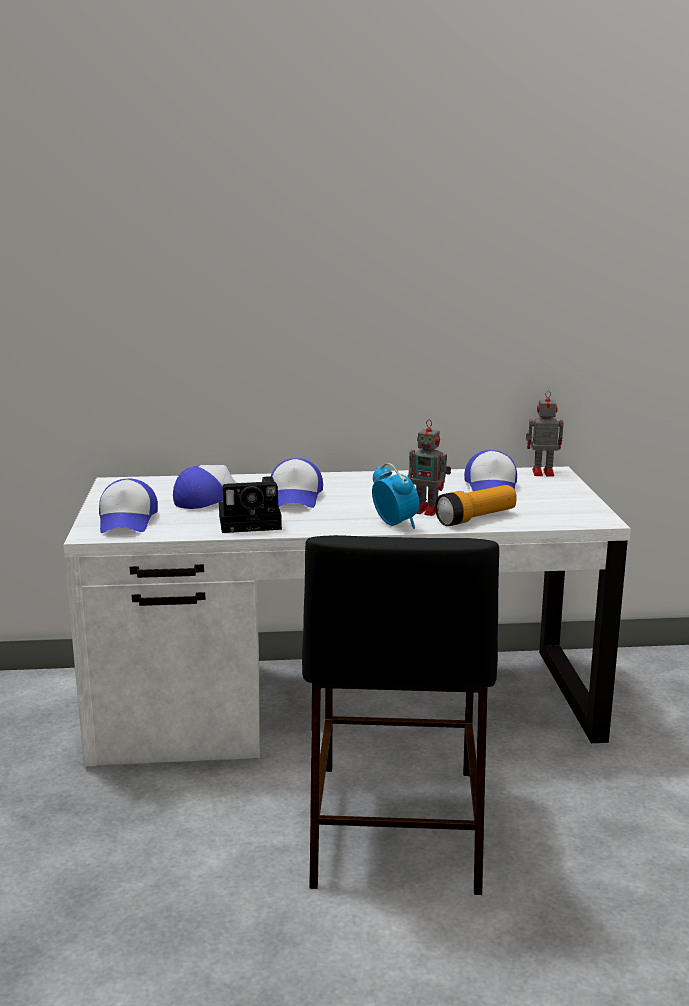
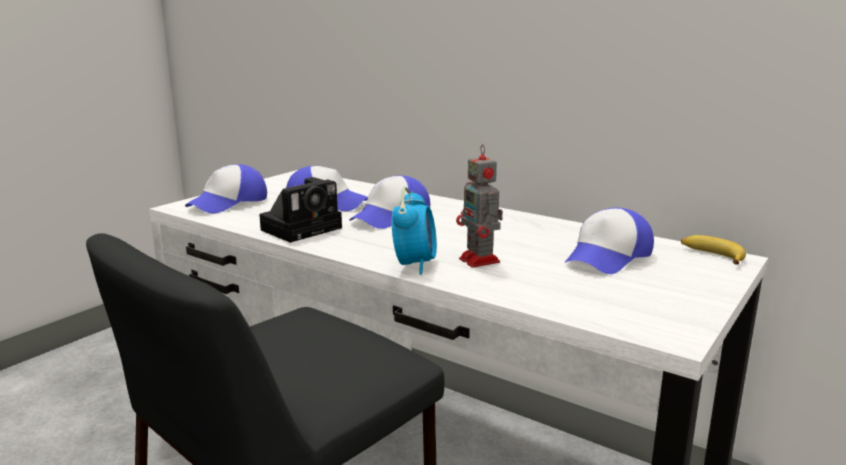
camera: 40 degrees right, 0 degrees up
camera [219,476,282,533] -> camera turned 75 degrees counterclockwise [259,177,342,243]
flashlight [435,485,517,526] -> none
toy robot [526,390,564,477] -> banana [681,235,746,265]

